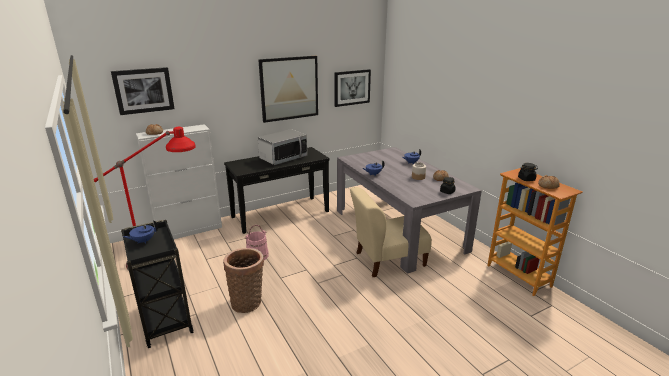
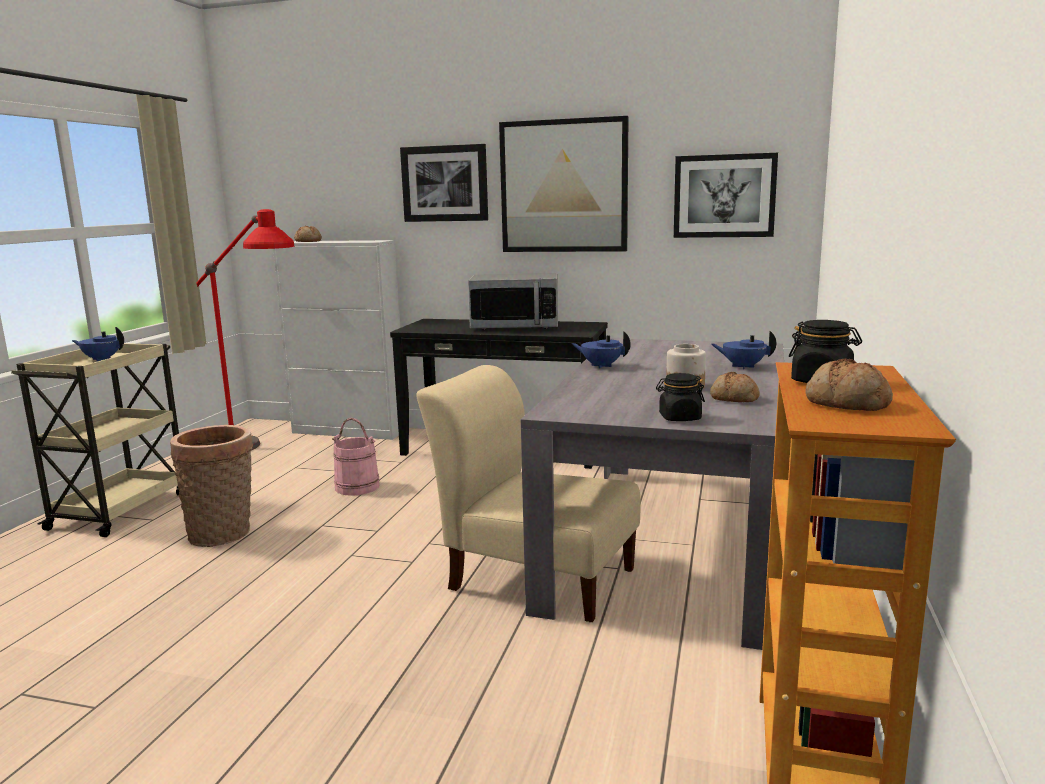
camera: 45 degrees right, 10 degrees down
picture [111,67,175,115] -> picture moved to [400,144,488,222]
black cart [121,220,194,348] -> beige cart [11,343,179,537]

